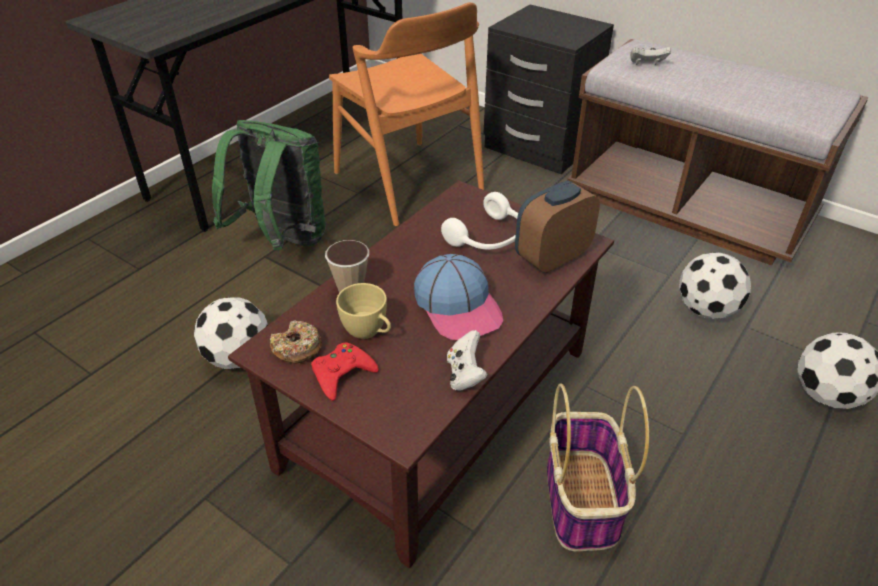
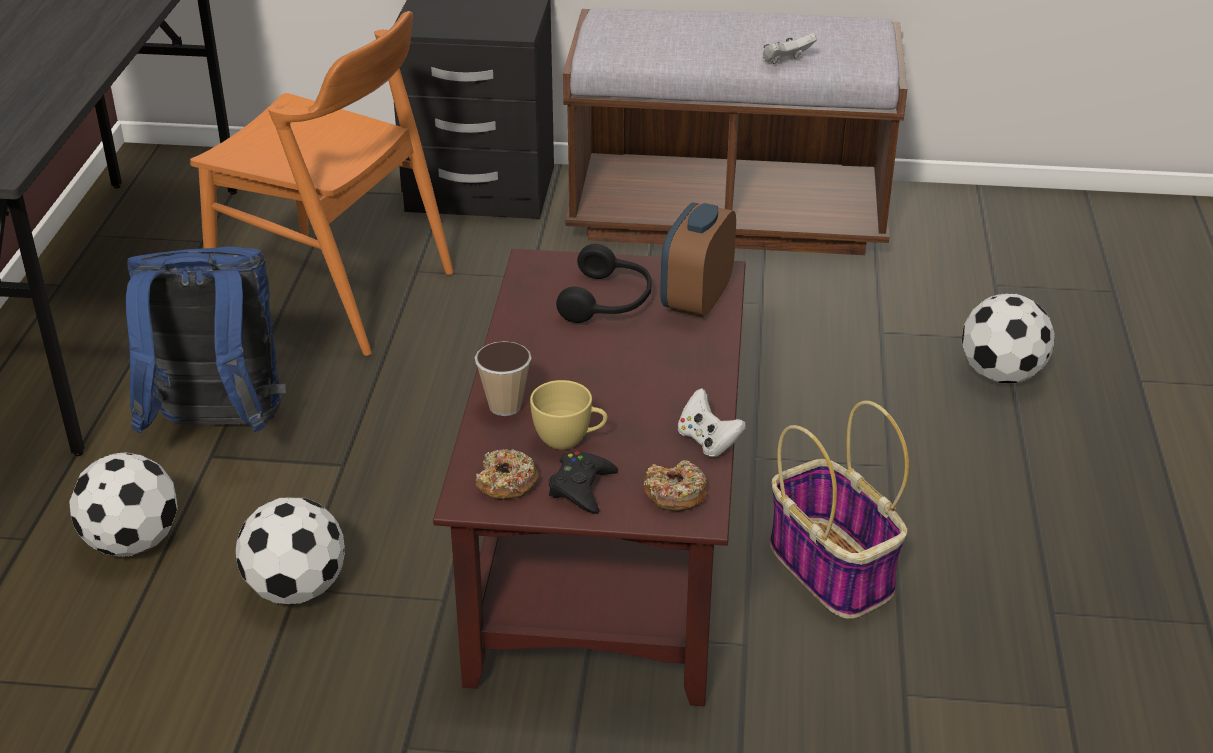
camera: 30 degrees left, 5 degrees down
green backpack [212,120,326,250] -> blue backpack [126,246,286,434]
red game controller [311,342,379,401] -> black game controller [549,451,618,514]
cap [414,254,503,340] -> none
white headphones [441,192,518,250] -> black headphones [556,244,652,323]
white game controller [630,47,671,64] -> white game controller moved to [763,33,817,64]
football [679,252,751,319] -> football moved to [69,453,178,557]
none -> donut [644,460,708,512]

